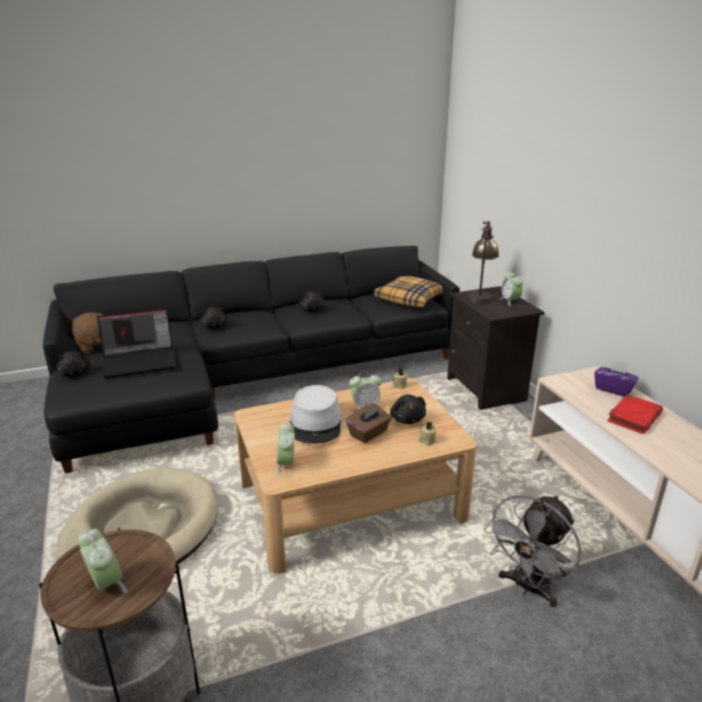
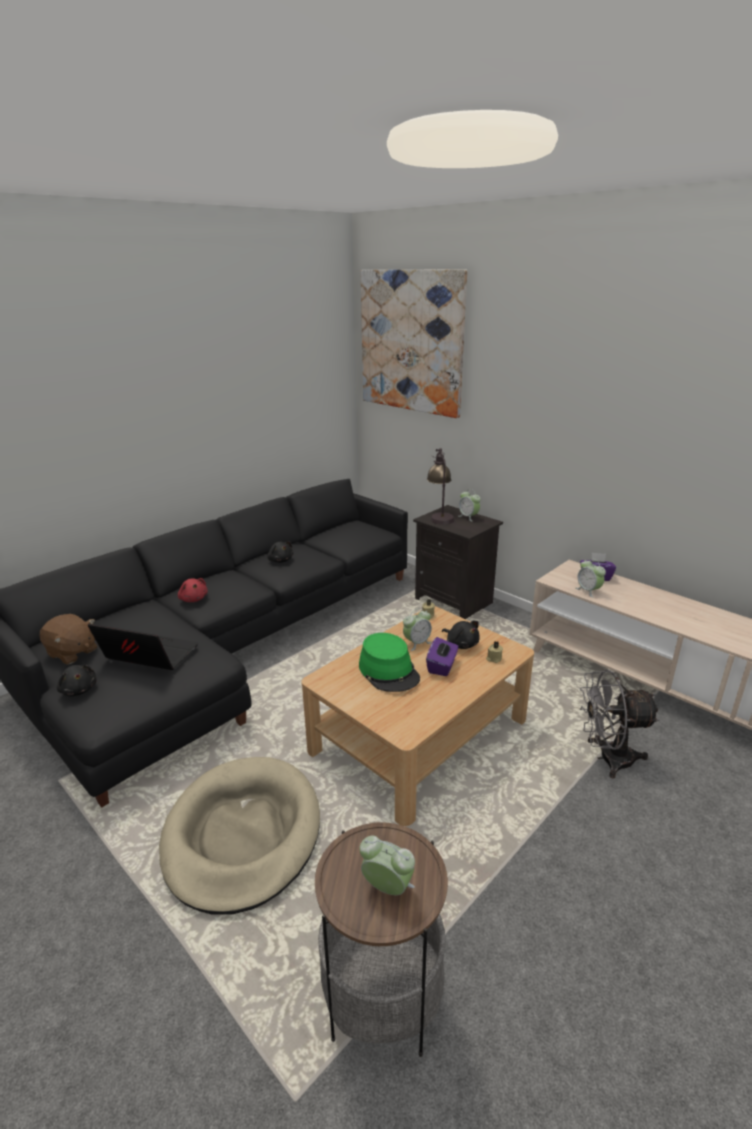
camera: 25 degrees left, 0 degrees up
laptop [97,308,176,378] -> laptop turned 120 degrees counterclockwise [88,624,198,670]
black plush toy [200,307,227,329] -> red plush toy [178,578,208,602]
alarm clock [277,423,295,475] -> alarm clock moved to [576,559,606,598]
grey hat [290,385,342,444] -> green hat [359,633,420,692]
brown tissue box [346,403,391,443] -> purple tissue box [426,637,458,676]
pillow [374,276,443,307] -> none
grey fan [484,495,581,608] -> grey fan turned 75 degrees clockwise [579,670,660,779]
red book [607,394,663,434] -> none
none -> picture [361,270,467,418]

